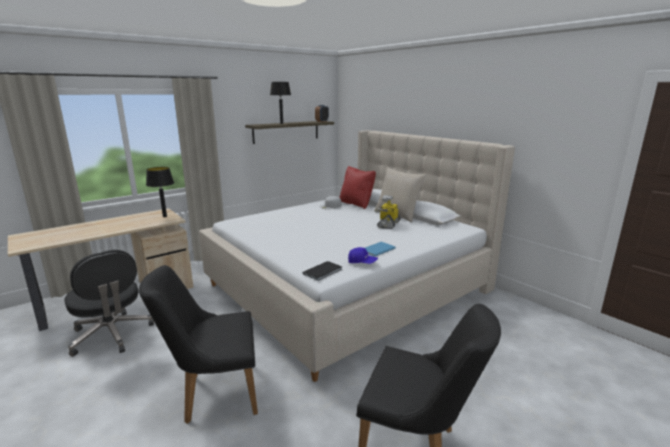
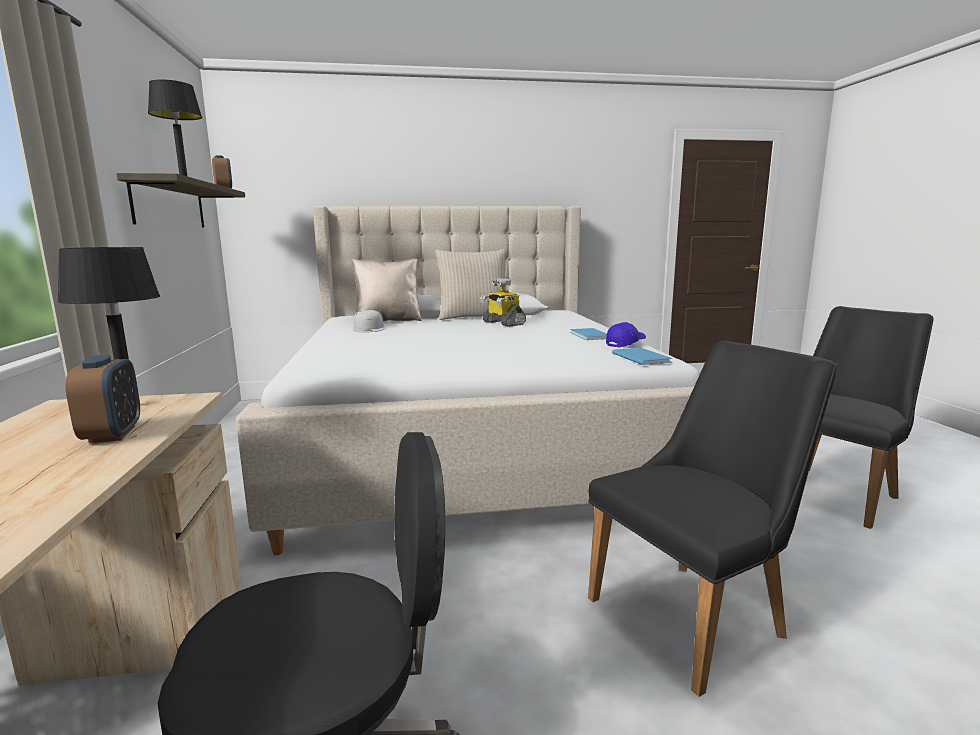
camera: 60 degrees left, 5 degrees down
black chair [139,265,258,424] -> black chair turned 135 degrees counterclockwise [588,341,837,697]
black book [302,261,342,281] -> blue book [612,348,672,365]
red pillow [339,166,376,209] -> beige pillow [352,258,422,322]
none -> alarm clock [65,355,140,443]

